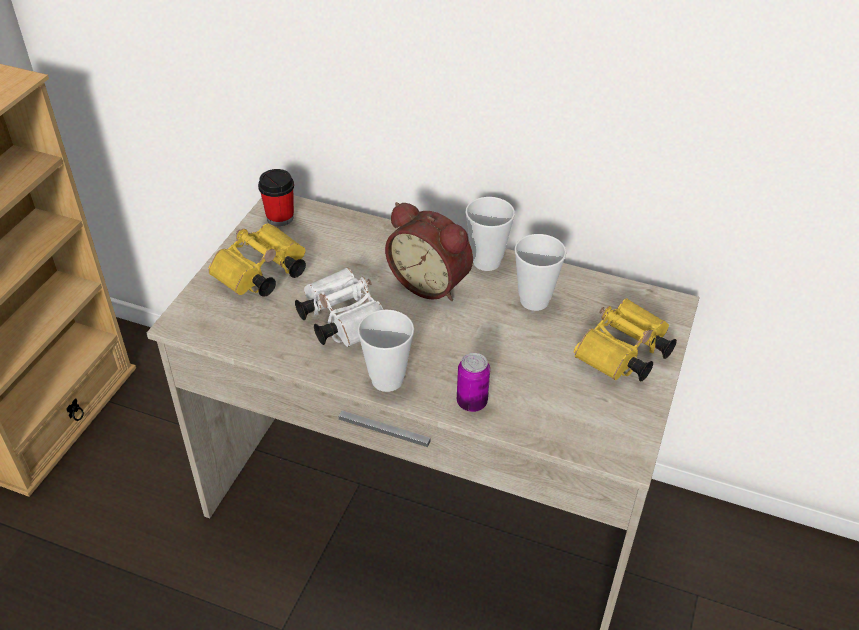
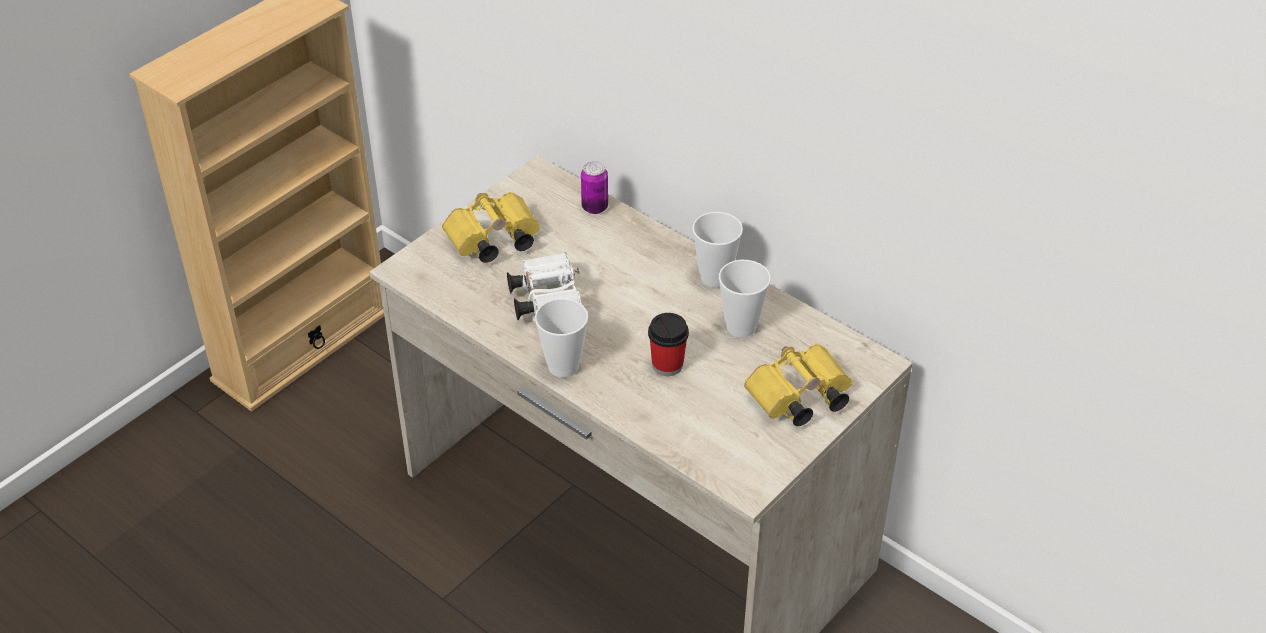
camera: 20 degrees right, 0 degrees up
cup [258,169,294,226] -> cup moved to [648,313,689,376]
alarm clock [385,202,473,301] -> none
can [457,353,490,412] -> can moved to [581,161,608,214]

